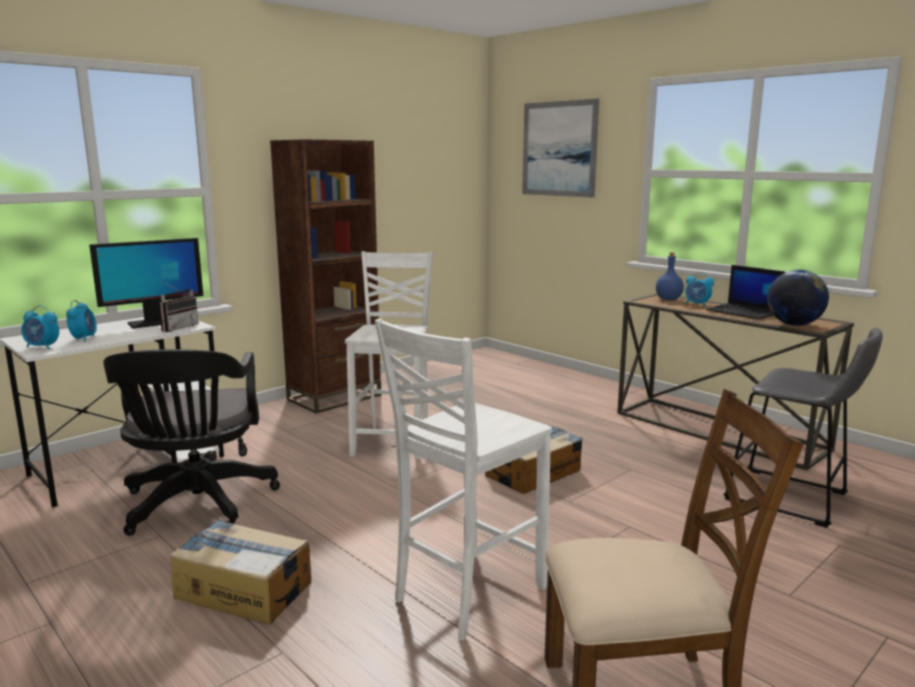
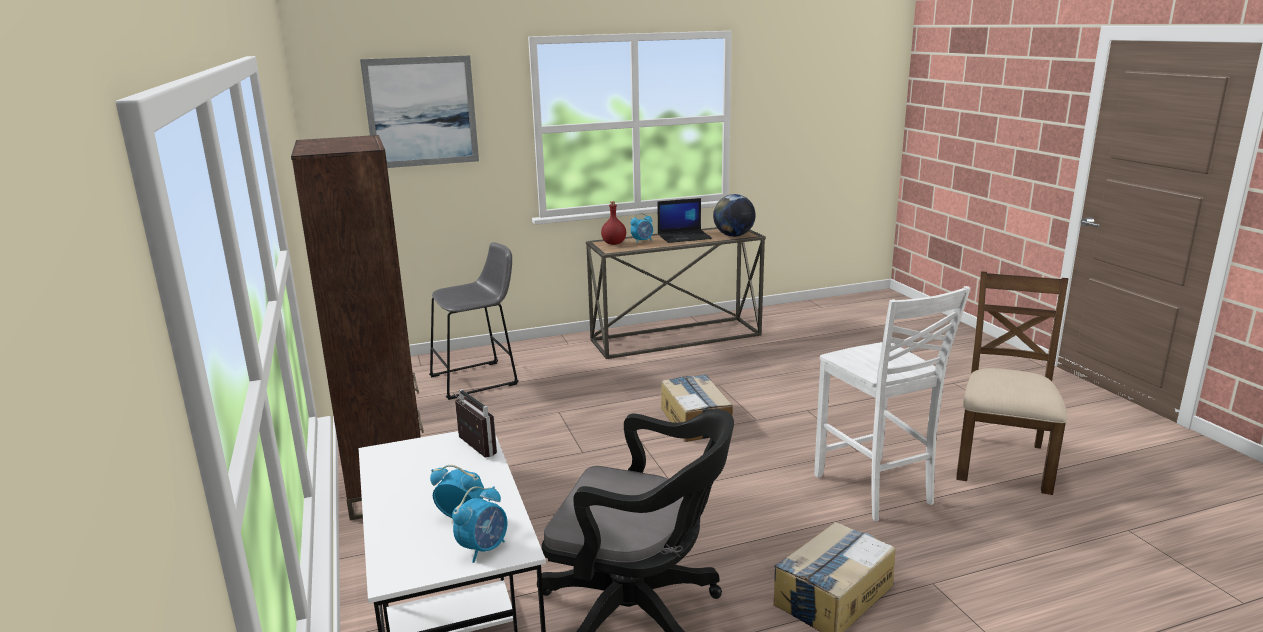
camera: 65 degrees left, 5 degrees up
monitor [89,238,204,329] -> none
white chair [345,251,433,460] -> none
blue bottle [656,252,684,300] -> red bottle [601,201,626,245]
grey stool [723,328,883,528] -> grey stool moved to [429,242,519,400]

